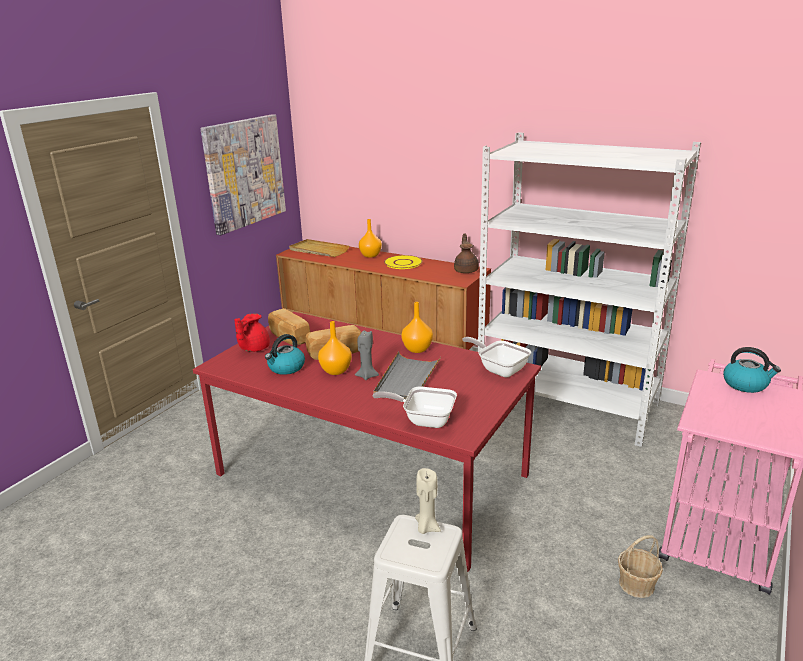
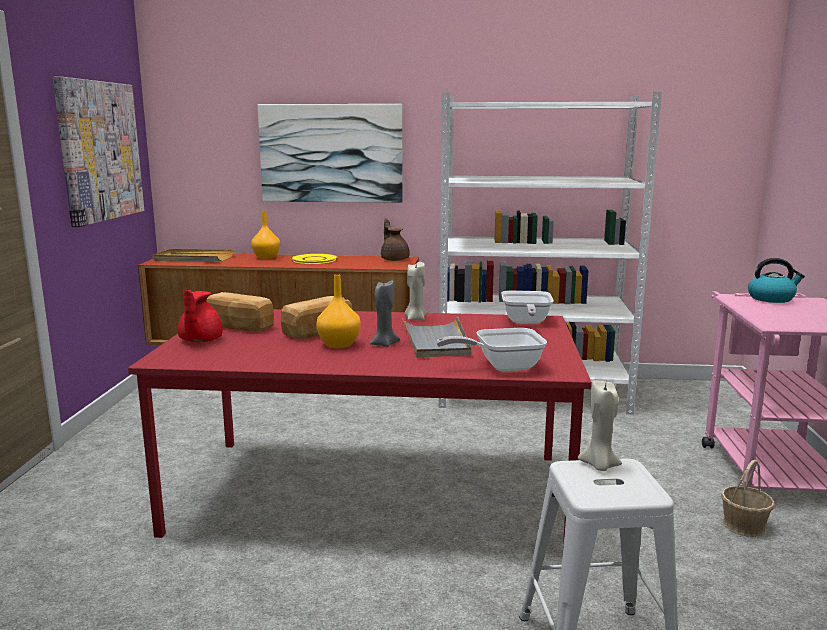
camera: 25 degrees left, 10 degrees down
kettle [265,334,305,375] -> none
orange vase [401,302,433,353] -> beige candle [405,262,426,321]
frying pan [463,337,531,378] -> frying pan turned 105 degrees counterclockwise [501,291,554,324]
none -> picture [257,104,403,203]

